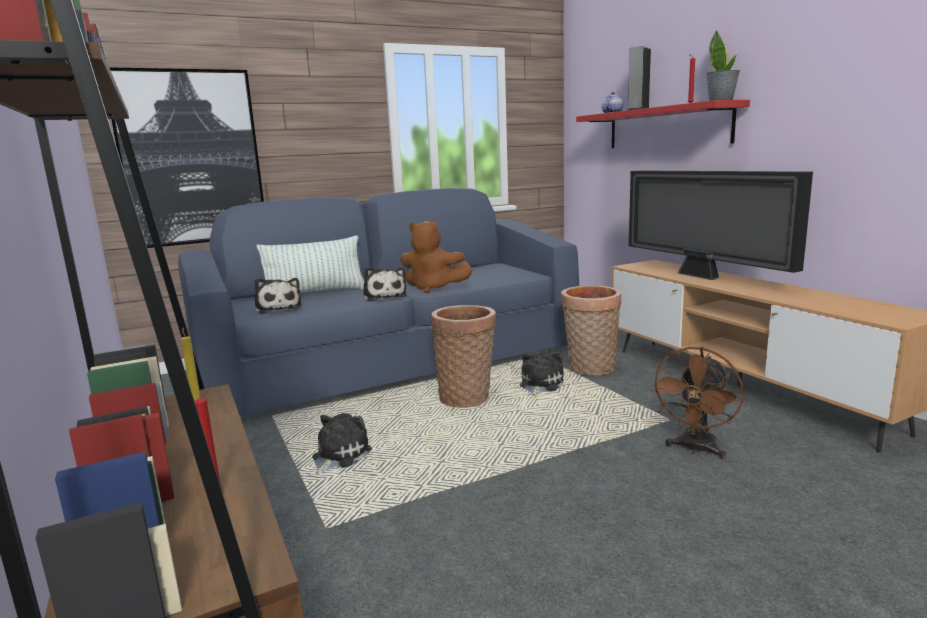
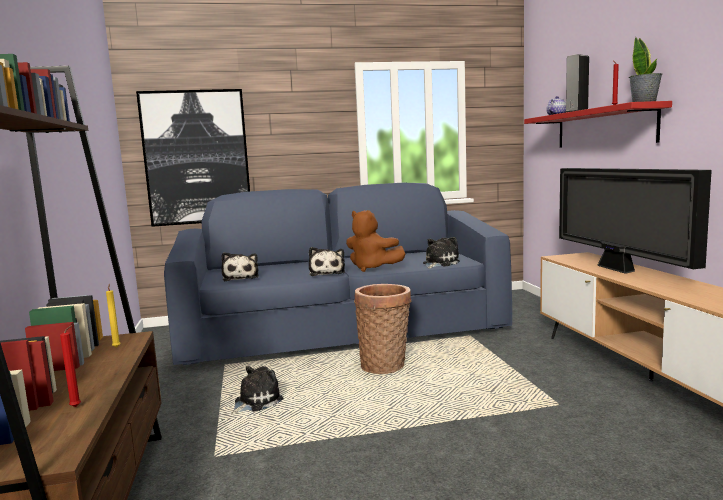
camera: 15 degrees right, 5 degrees down
pillow [257,235,364,293] -> none
plush toy [520,351,564,397] -> plush toy moved to [423,237,460,269]
basket [561,285,621,375] -> none
brown fan [650,347,744,460] -> none

